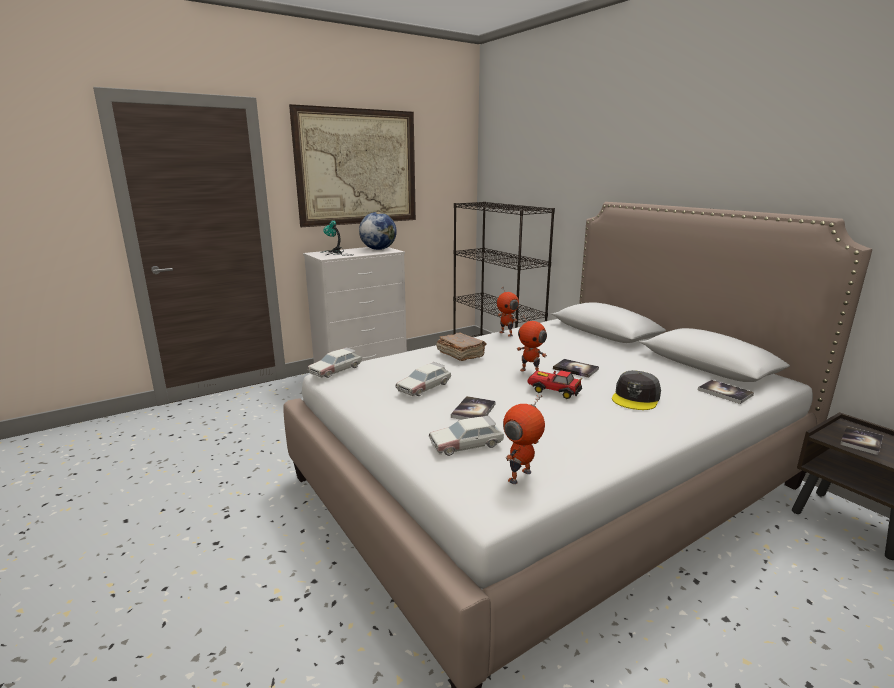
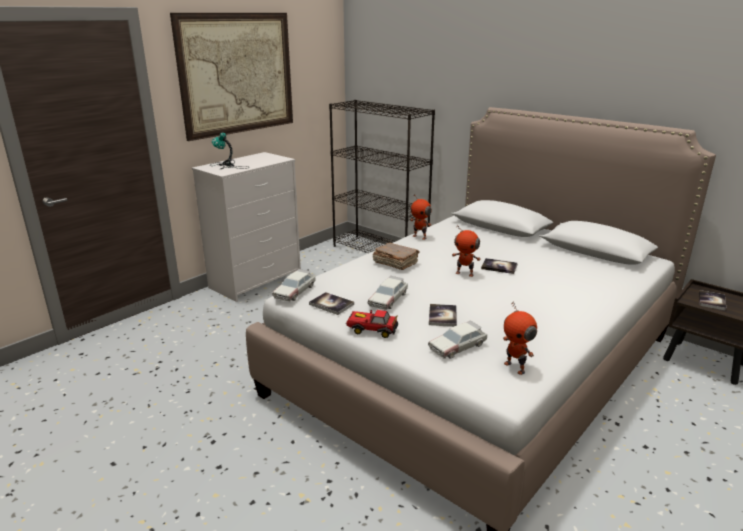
camera: 15 degrees left, 5 degrees up
globe [359,212,397,250] -> none
toy robot [503,395,545,484] -> toy robot turned 60 degrees counterclockwise [503,301,537,375]
toy car [527,370,582,399] -> toy car moved to [346,310,398,338]
grey cap [612,370,661,410] -> none
book [698,380,754,404] -> book moved to [309,292,354,315]

